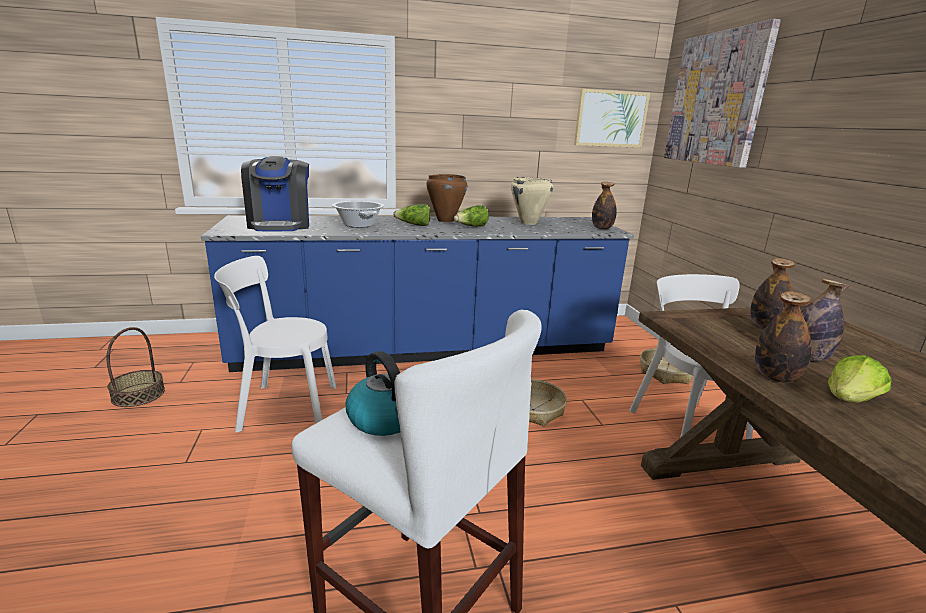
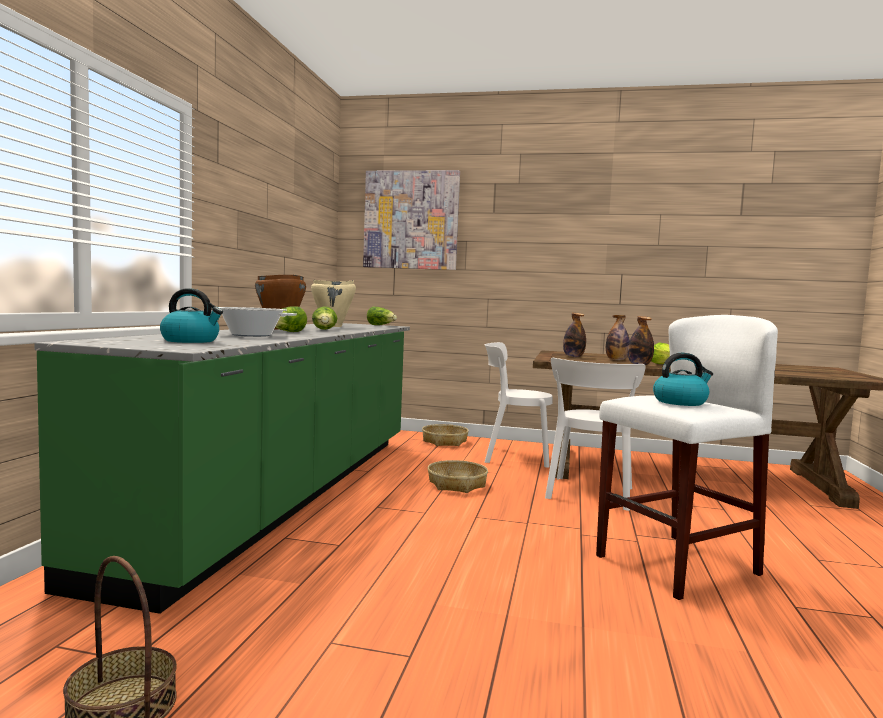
camera: 65 degrees left, 15 degrees down
blue counter [201,215,634,372] -> green counter [35,323,410,614]
white chair [214,256,336,432] -> white chair moved to [545,358,646,511]
coffee machine [241,156,309,231] -> kettle [160,288,223,343]
picture [574,89,650,148] -> none
bottle [592,182,616,229] -> lettuce [367,307,397,325]

